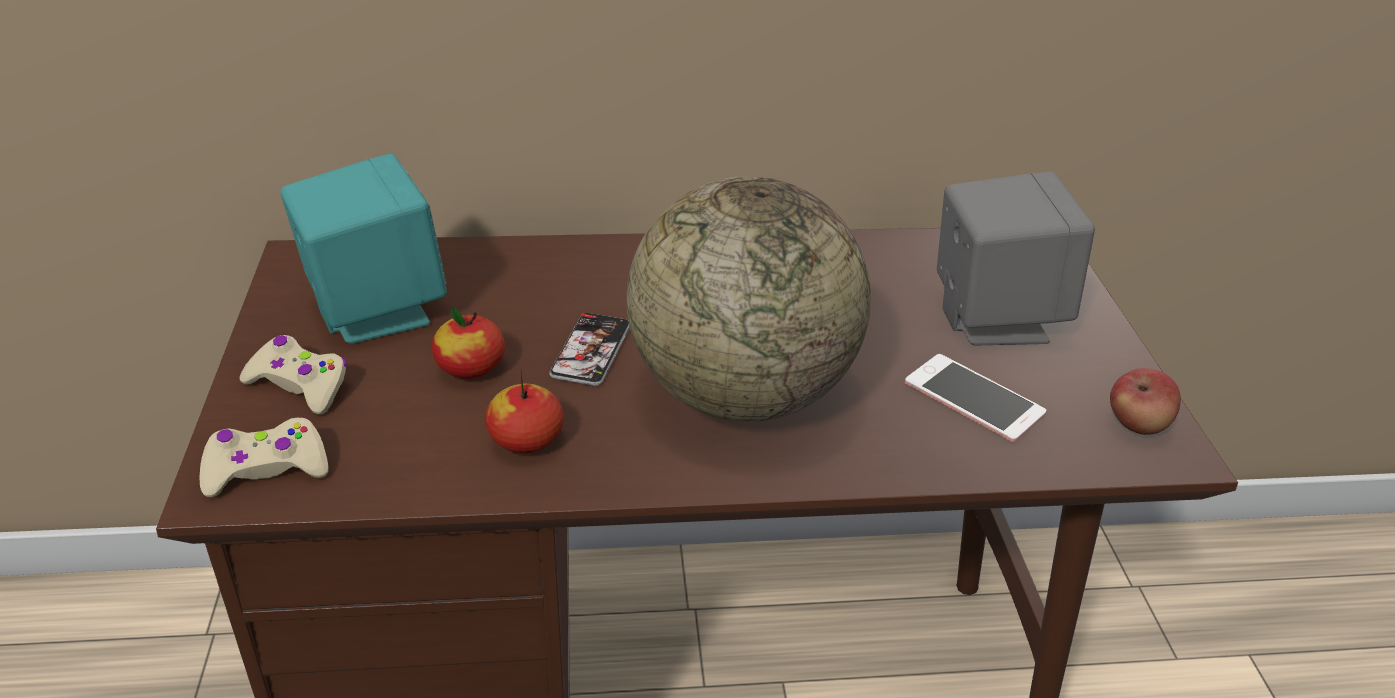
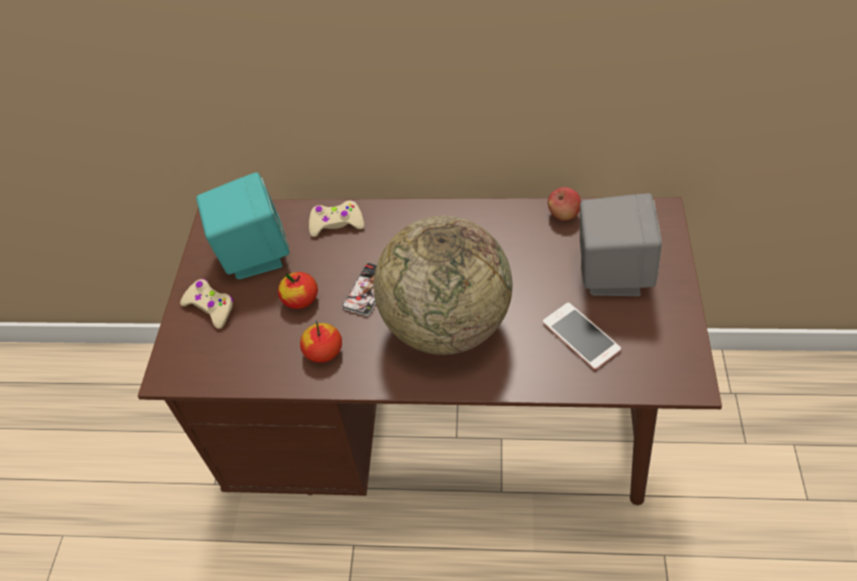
camera: 15 degrees right, 15 degrees up
beige game controller [199,418,329,497] -> beige game controller moved to [309,201,364,237]
apple [1110,368,1181,435] -> apple moved to [548,187,581,221]

